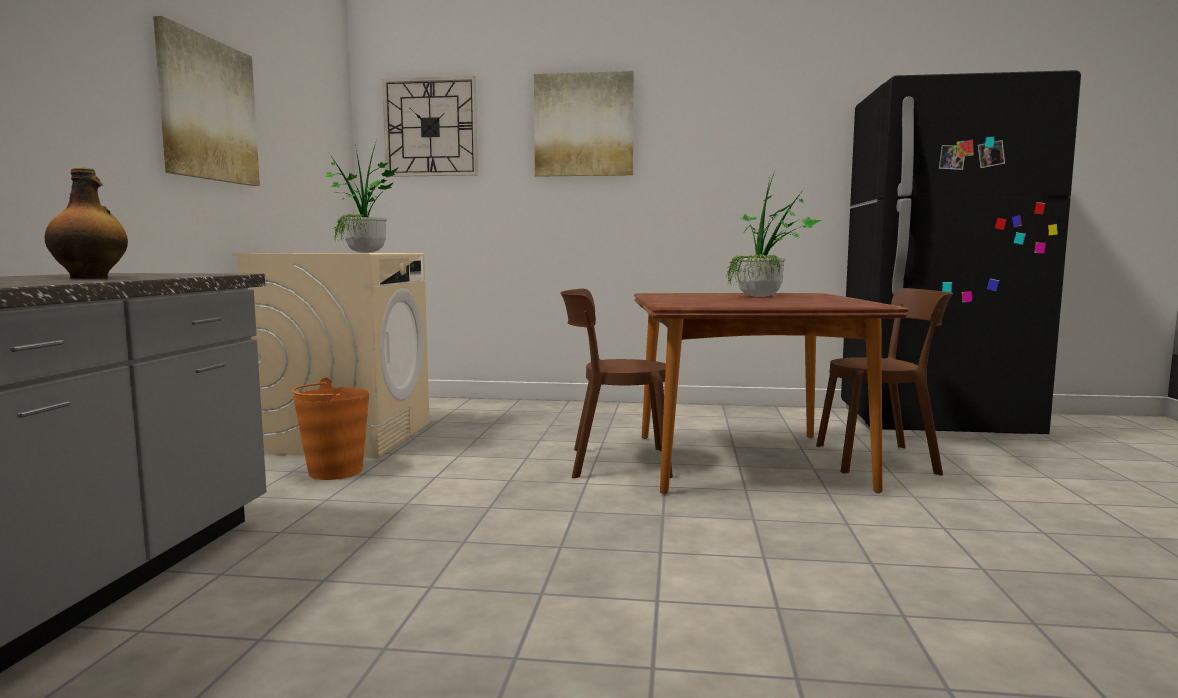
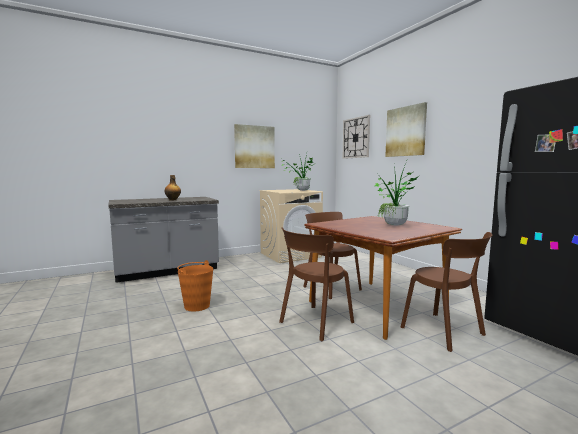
camera: 55 degrees right, 0 degrees up
orange bucket [292,377,369,480] -> orange bucket moved to [177,260,213,312]
none -> brown chair [279,227,354,341]

